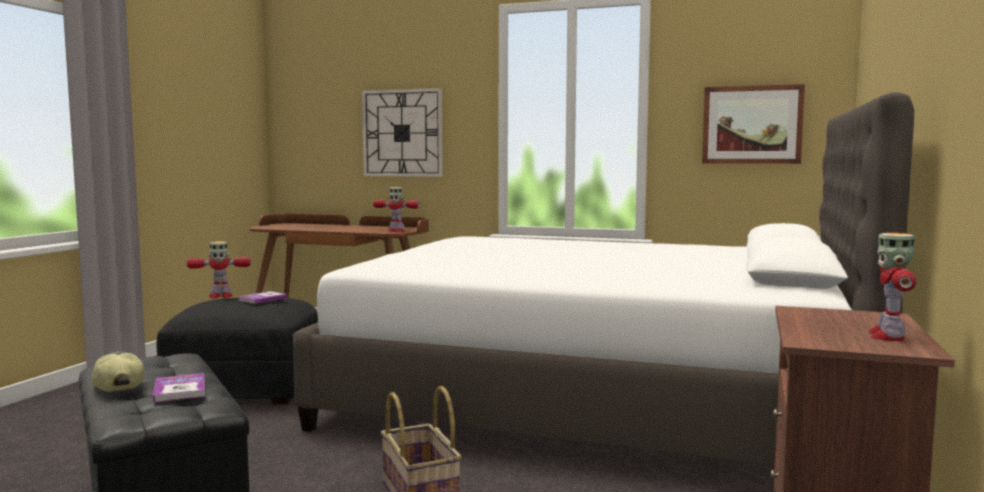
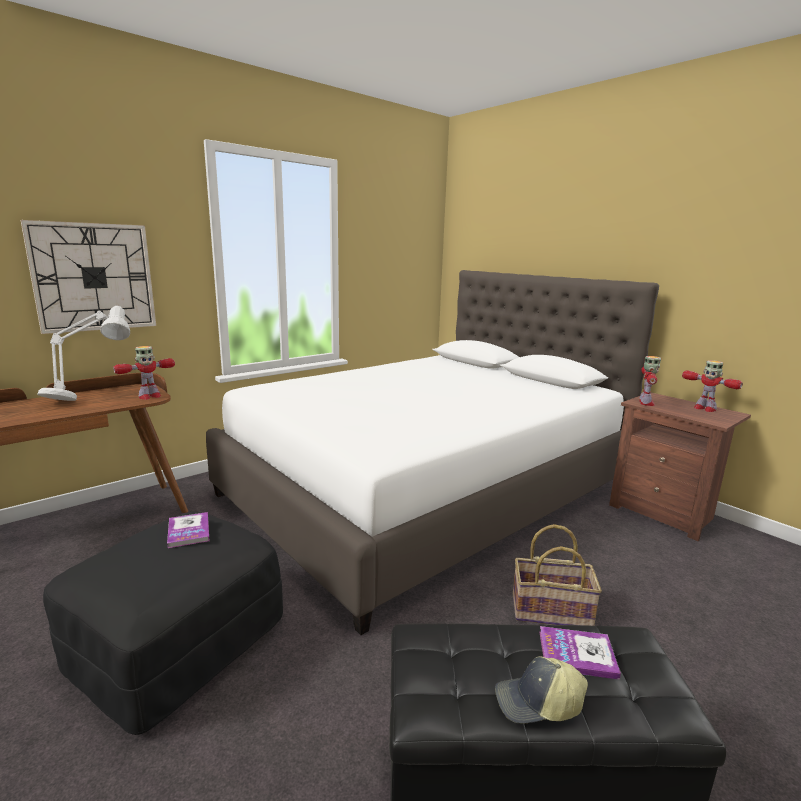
camera: 60 degrees left, 10 degrees up
toy robot [187,241,251,298] -> toy robot moved to [639,356,661,406]
picture [702,84,805,164] -> none
none -> grey table lamp [37,306,130,401]

